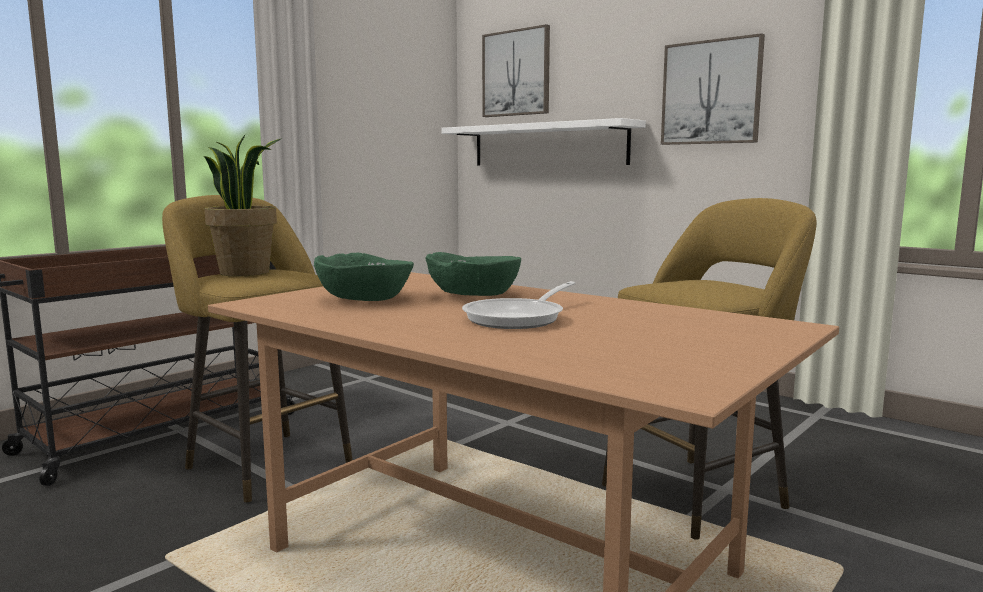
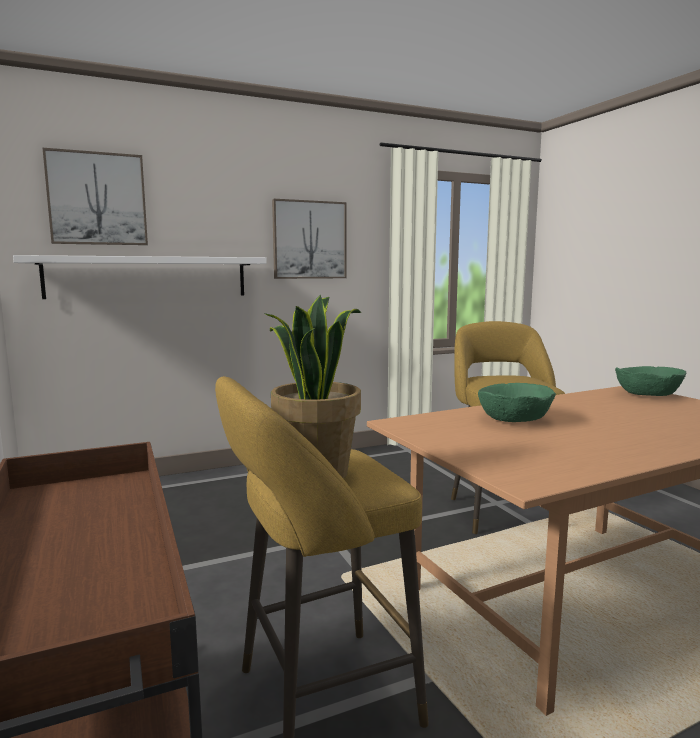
camera: 65 degrees left, 0 degrees up
green bowl [314,253,414,301] -> green bowl moved to [615,366,686,396]
frying pan [462,281,576,329] -> none

